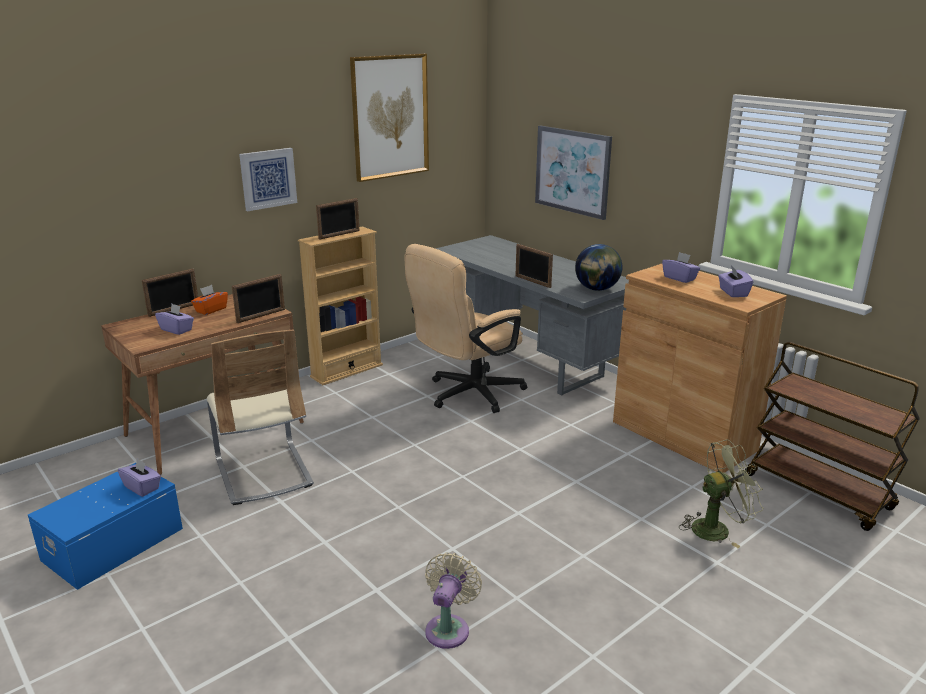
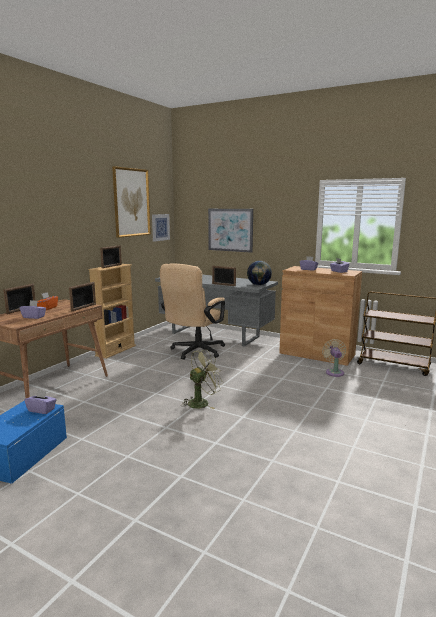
camera: 20 degrees left, 10 degrees down
beige chair [207,329,314,505] -> none
picture [239,148,297,211] -> picture moved to [152,214,170,242]
beige fan [425,552,482,649] -> beige fan moved to [322,339,346,377]
green fan [679,439,763,548] -> green fan moved to [182,349,223,409]

